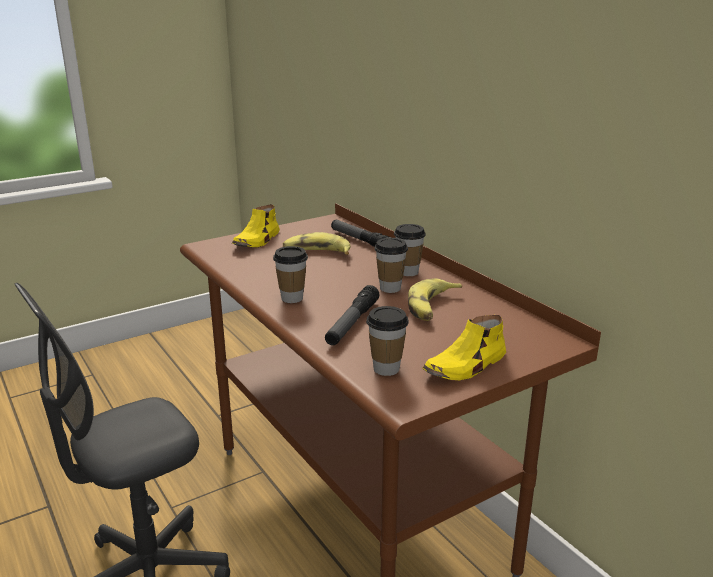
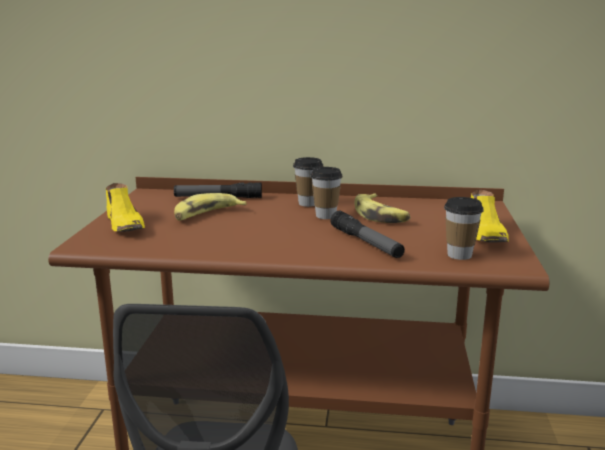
camera: 50 degrees left, 5 degrees down
cup [273,246,308,303] -> none

